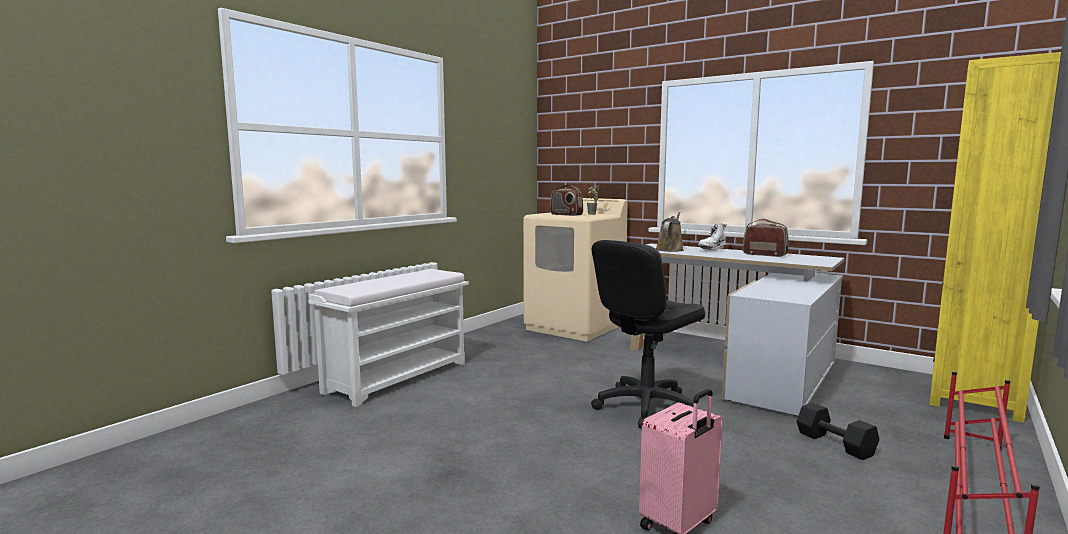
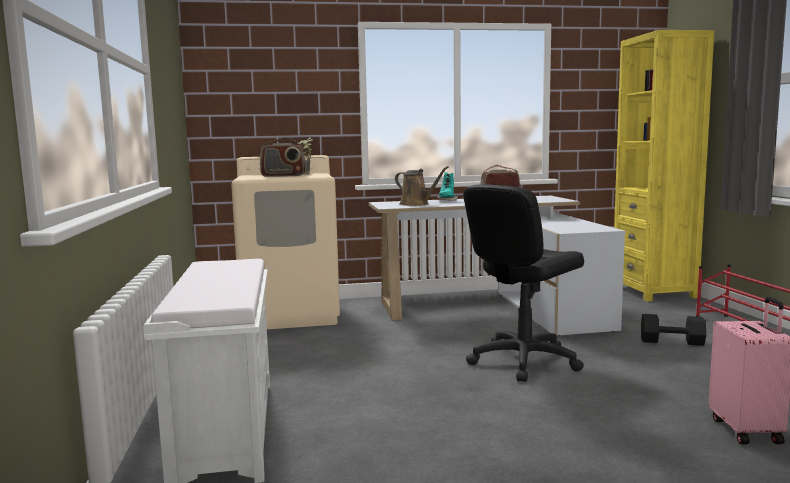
camera: 45 degrees left, 0 degrees up
black office chair [591,240,705,428] -> black office chair turned 45 degrees clockwise [463,184,584,382]
brown watering can [656,212,684,252] -> brown watering can turned 150 degrees clockwise [395,166,449,206]
white boot [698,222,727,250] -> turquoise boot [437,172,458,201]

